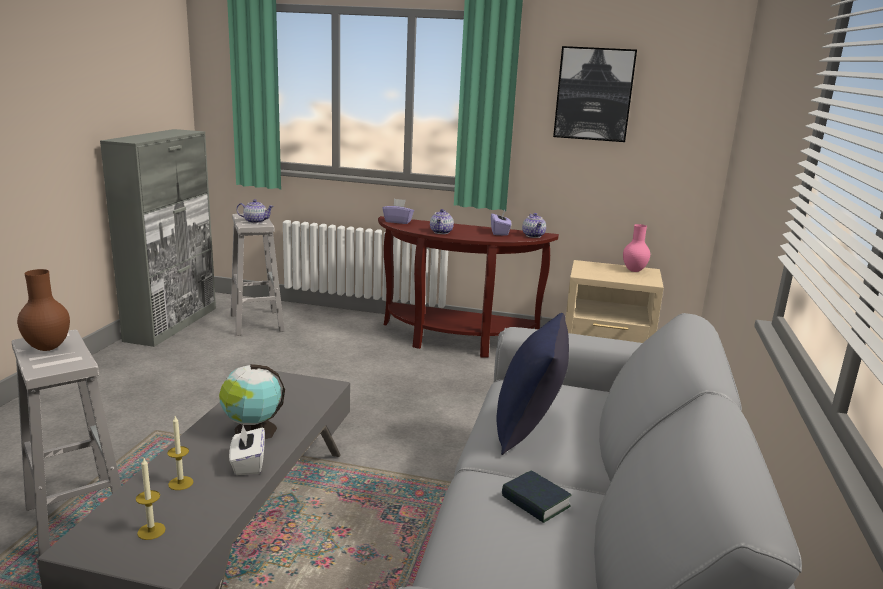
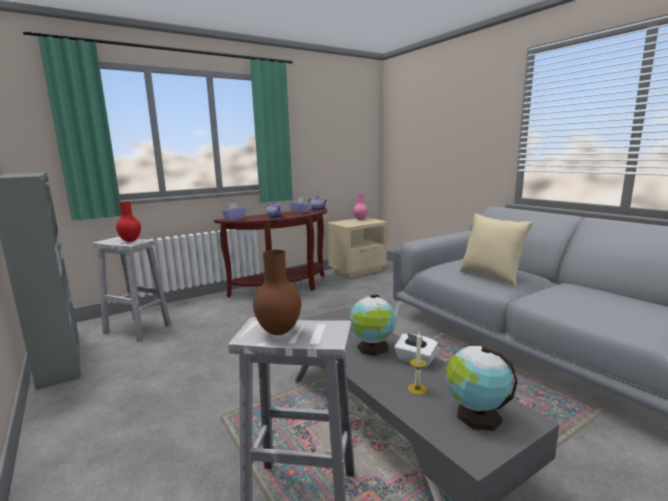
camera: 45 degrees left, 5 degrees down
candle [136,458,166,540] -> globe [446,346,517,431]
teapot [236,199,274,223] -> red vase [116,202,141,242]
blue pillow [497,313,569,455] -> beige pillow [460,214,534,286]
book [502,471,572,523] -> none
picture [553,46,637,142] -> none

